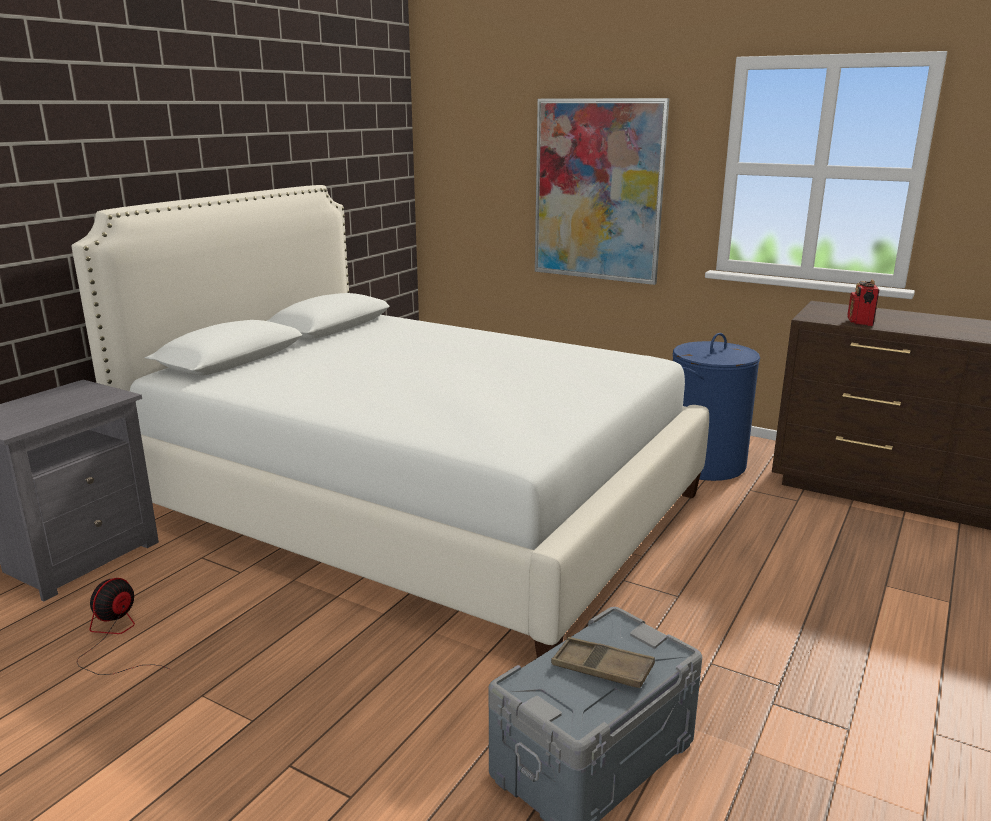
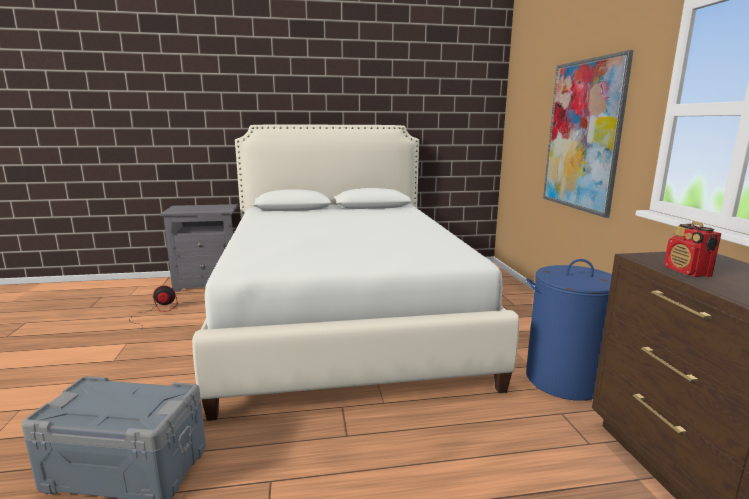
camera: 50 degrees right, 5 degrees down
brown tray [551,637,655,688] -> none
radio [847,279,879,326] -> radio turned 75 degrees counterclockwise [664,221,721,277]

